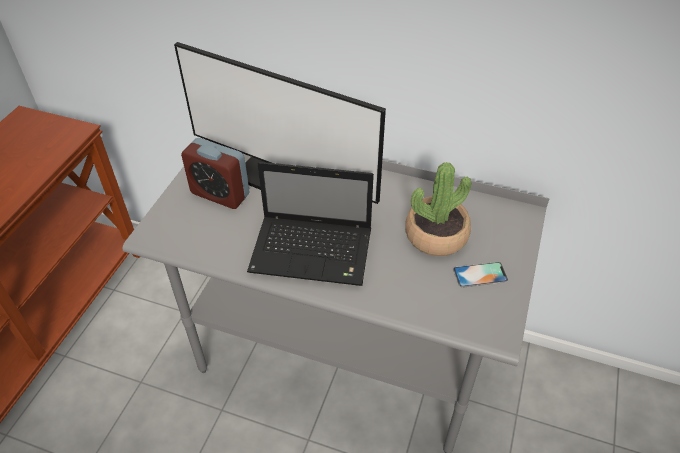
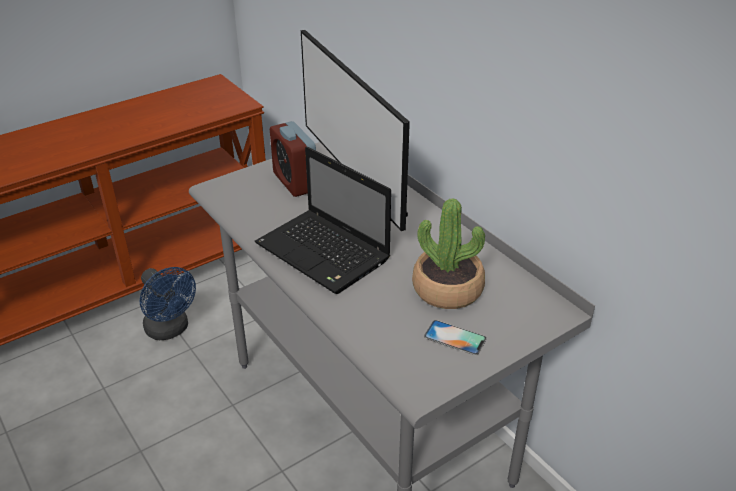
camera: 35 degrees right, 10 degrees down
none -> blue fan [139,267,196,340]

